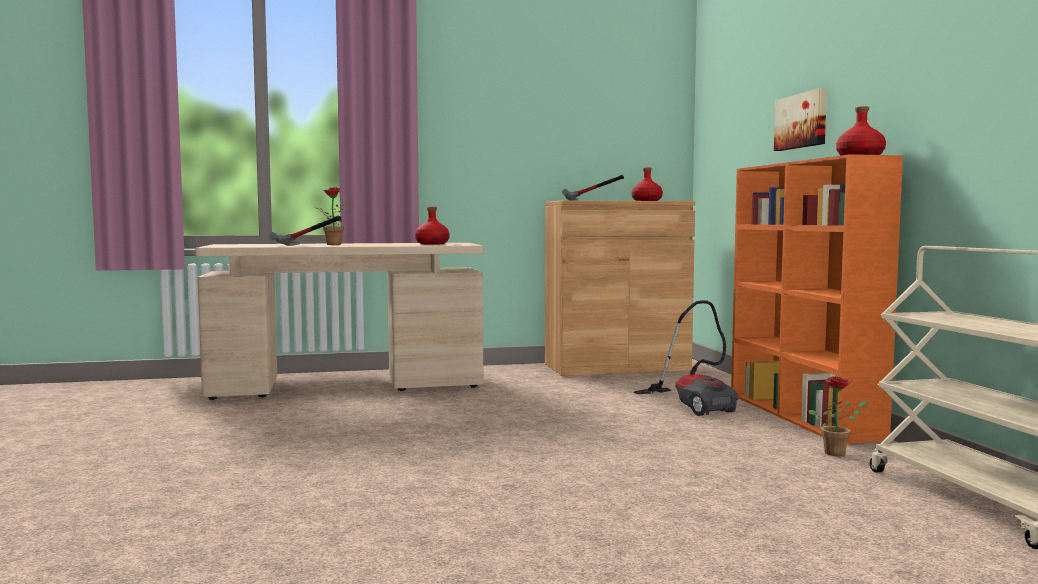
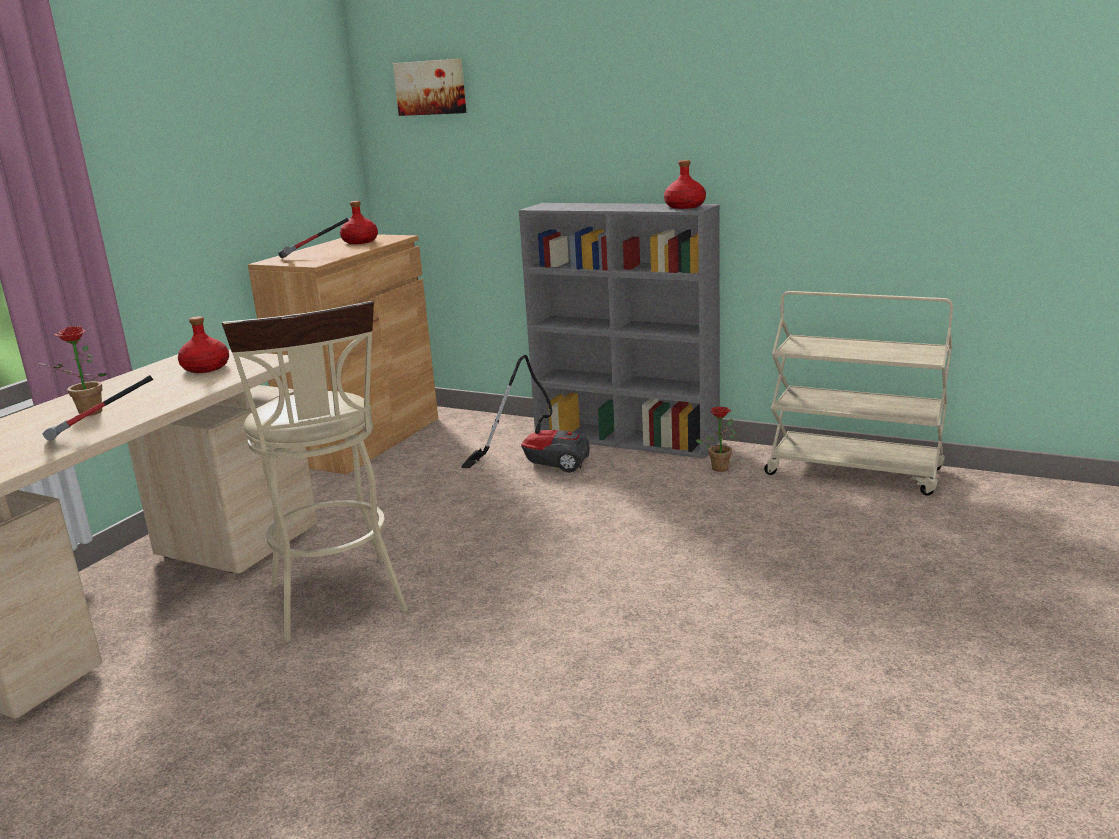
camera: 50 degrees left, 15 degrees up
orange bookcase [731,154,903,444] -> grey bookcase [519,203,720,459]
picture [774,88,827,151] -> picture moved to [393,59,466,116]
none -> beige stool [222,301,408,642]

